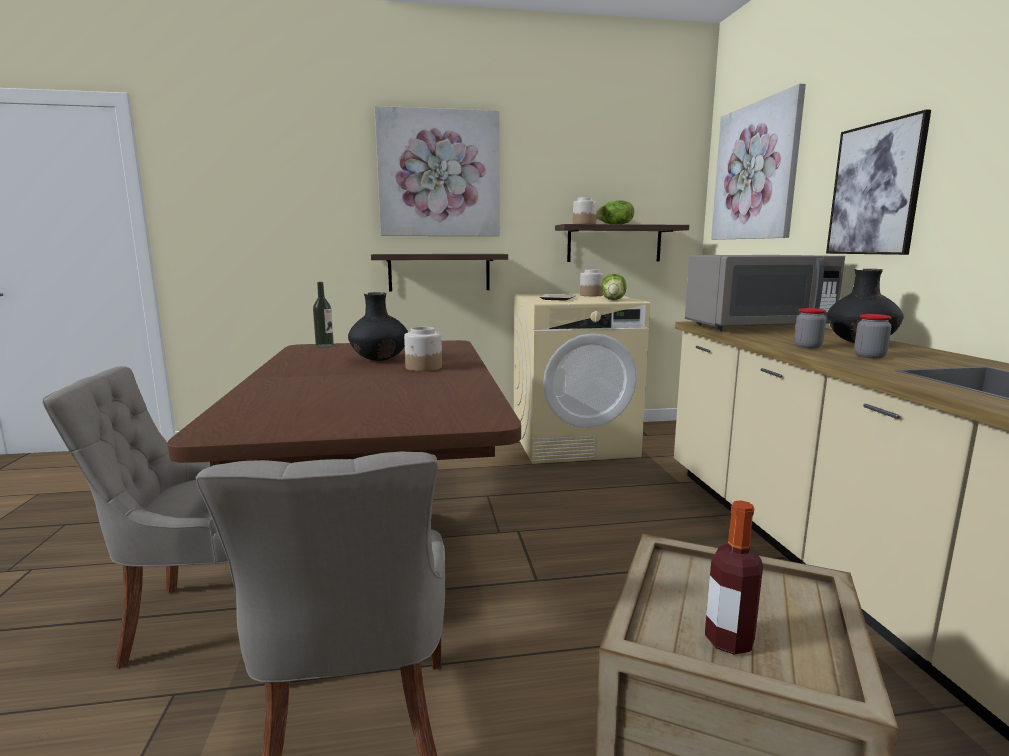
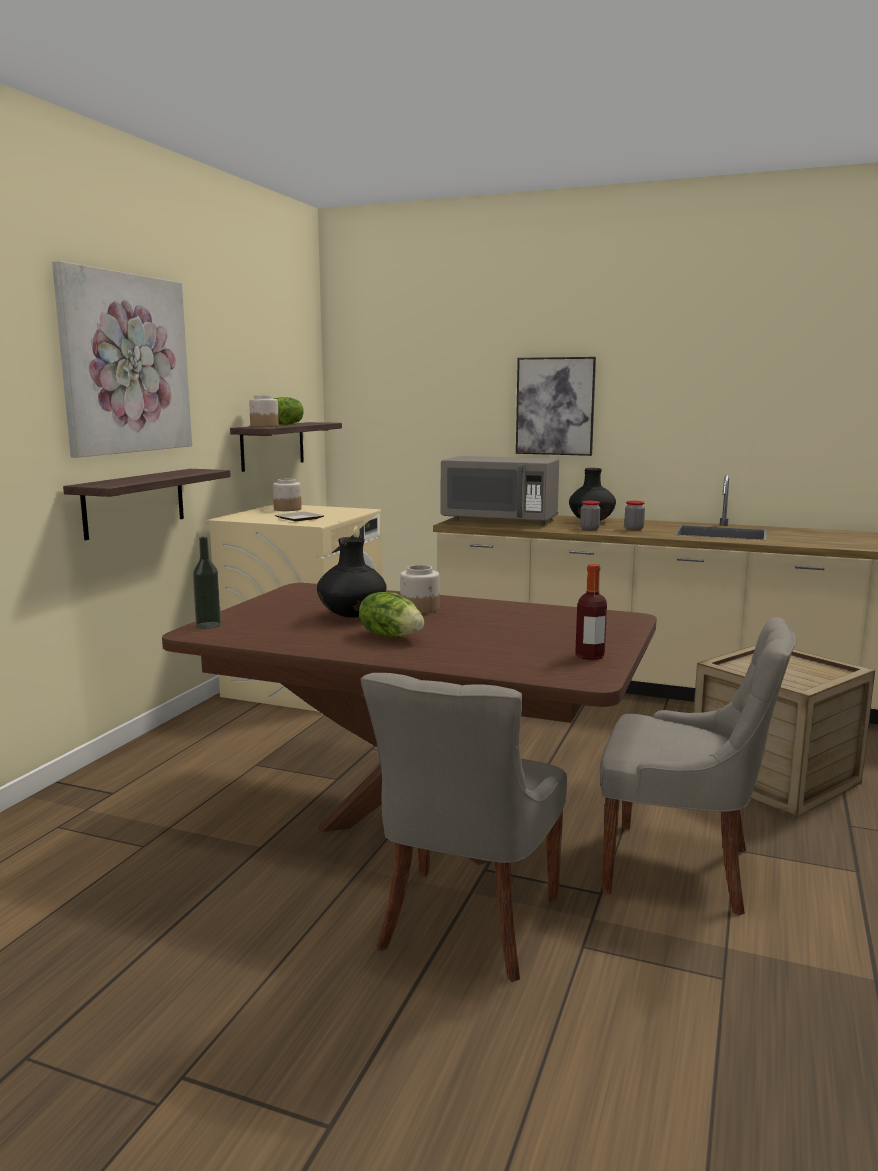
camera: 60 degrees left, 0 degrees up
lettuce [601,274,627,300] -> lettuce moved to [359,592,424,638]
grey microwave [685,255,845,331] -> grey microwave turned 90 degrees clockwise [441,456,559,525]
bottle [705,500,763,655] -> bottle moved to [575,564,607,660]
picture [711,83,806,240] -> none

